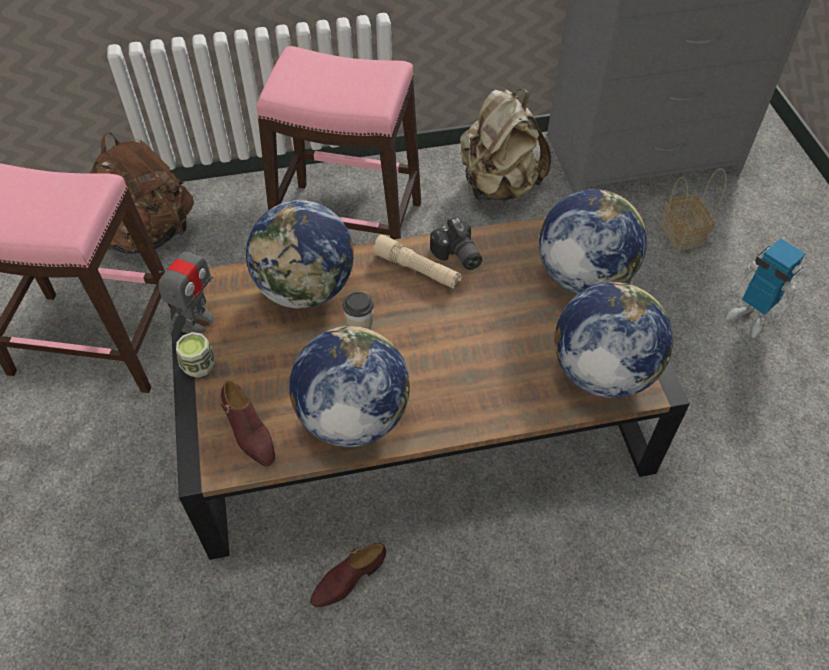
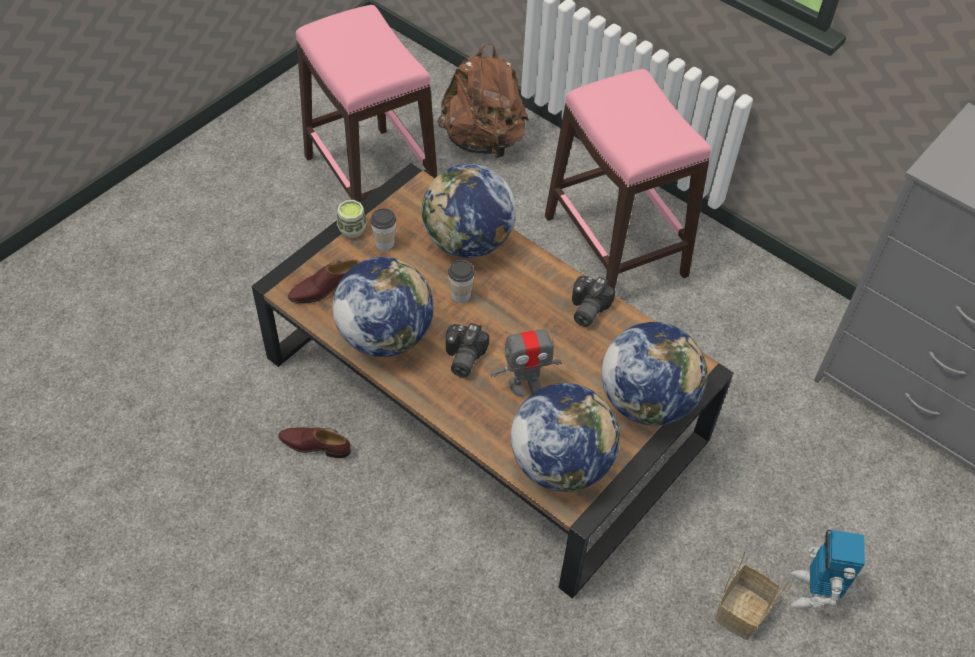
camera: 50 degrees right, 0 degrees up
toy robot [158,236,215,334] -> toy robot moved to [490,324,562,397]
brown shoe [221,380,275,466] -> brown shoe turned 45 degrees clockwise [288,260,360,303]
beige flashlight [373,235,462,289] -> none
beige backpack [460,89,551,202] -> none
basket [660,168,727,251] -> basket moved to [715,551,792,640]
none -> cup [370,208,396,251]
none -> camera [446,323,489,378]

